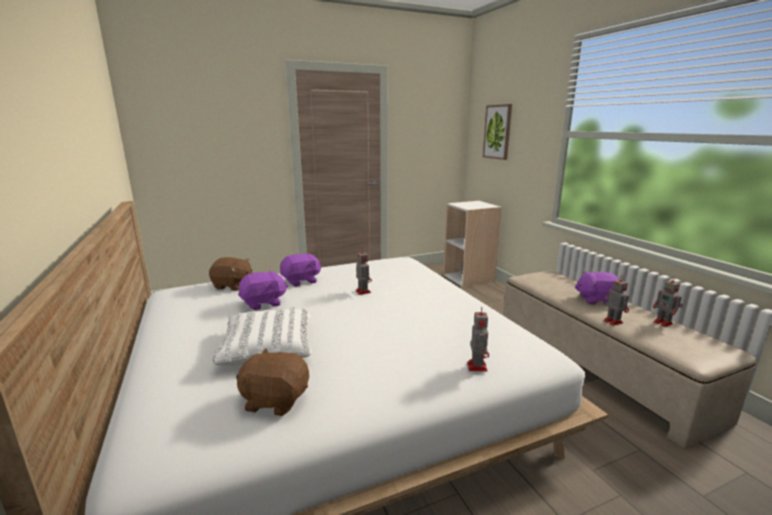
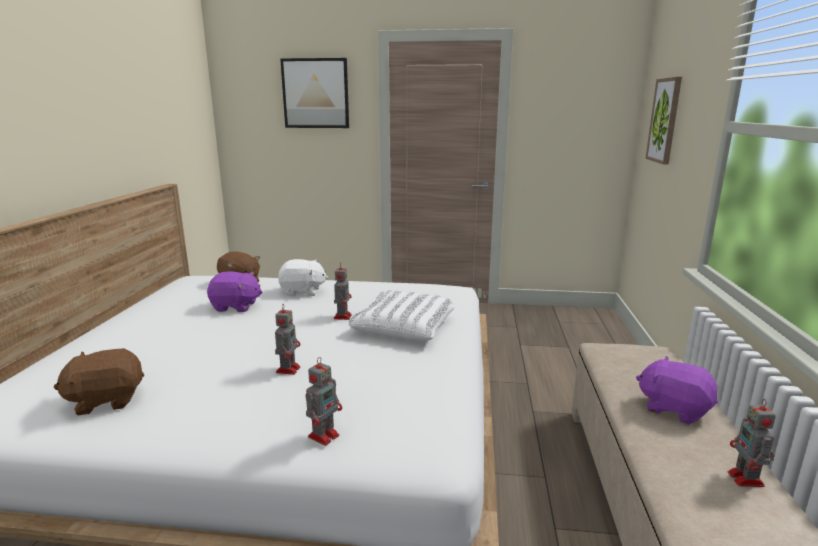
camera: 30 degrees right, 0 degrees up
white pillow [212,307,312,365] -> white pillow moved to [349,290,455,340]
brown plush toy [236,348,309,416] -> brown plush toy turned 60 degrees counterclockwise [54,348,144,415]
purple plush toy [280,253,322,287] -> white plush toy [278,259,329,296]
bookcase [443,201,502,287] -> none
toy robot [604,276,629,326] -> toy robot moved to [275,304,300,375]
none -> picture [280,58,349,128]

